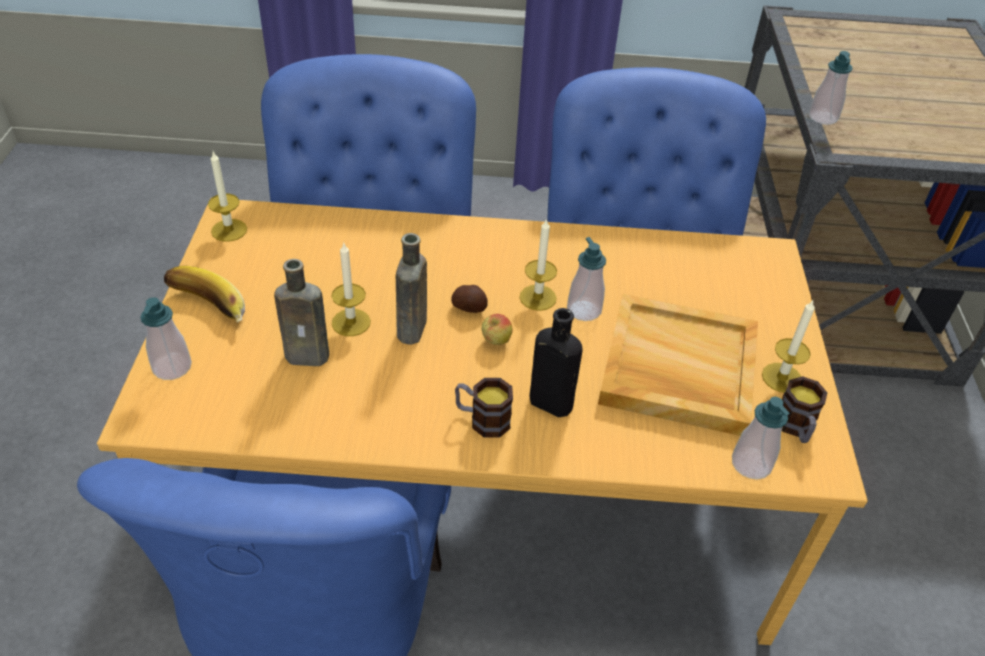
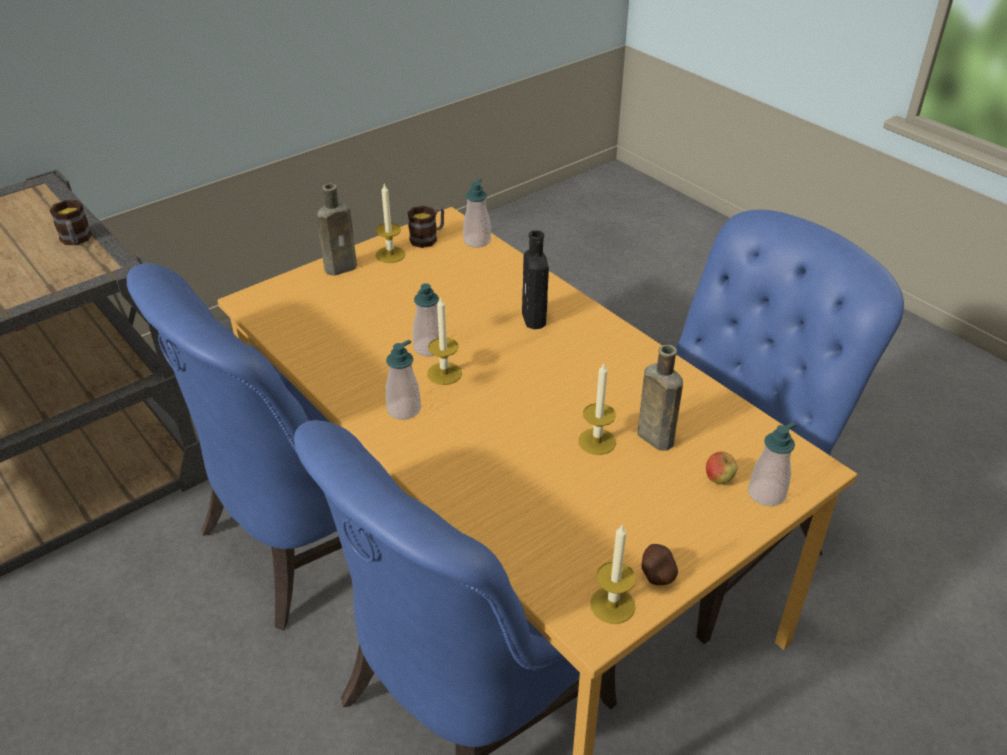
camera: 130 degrees left, 5 degrees down
banana [164,266,245,323] -> none
brown bottle [396,233,427,345] -> brown bottle moved to [317,184,357,276]
potato [451,285,488,313] -> potato moved to [641,544,678,585]
mug [455,378,513,437] -> mug moved to [49,200,92,245]
apple [481,314,513,345] -> apple moved to [706,451,738,484]
beige tray [598,294,758,436] -> none
soap dispenser [809,51,853,125] -> soap dispenser moved to [386,340,421,420]

